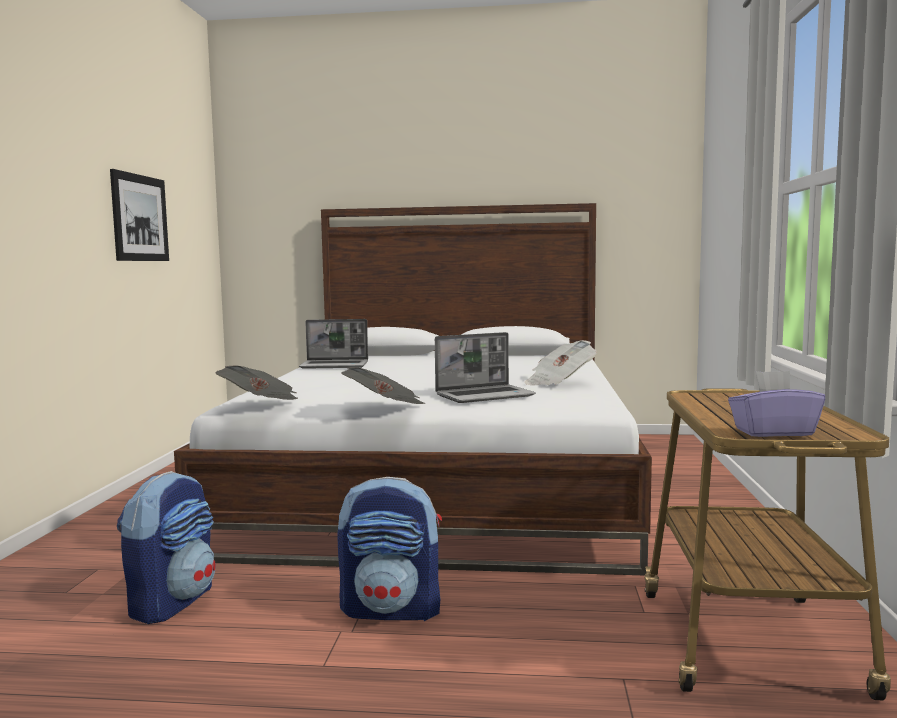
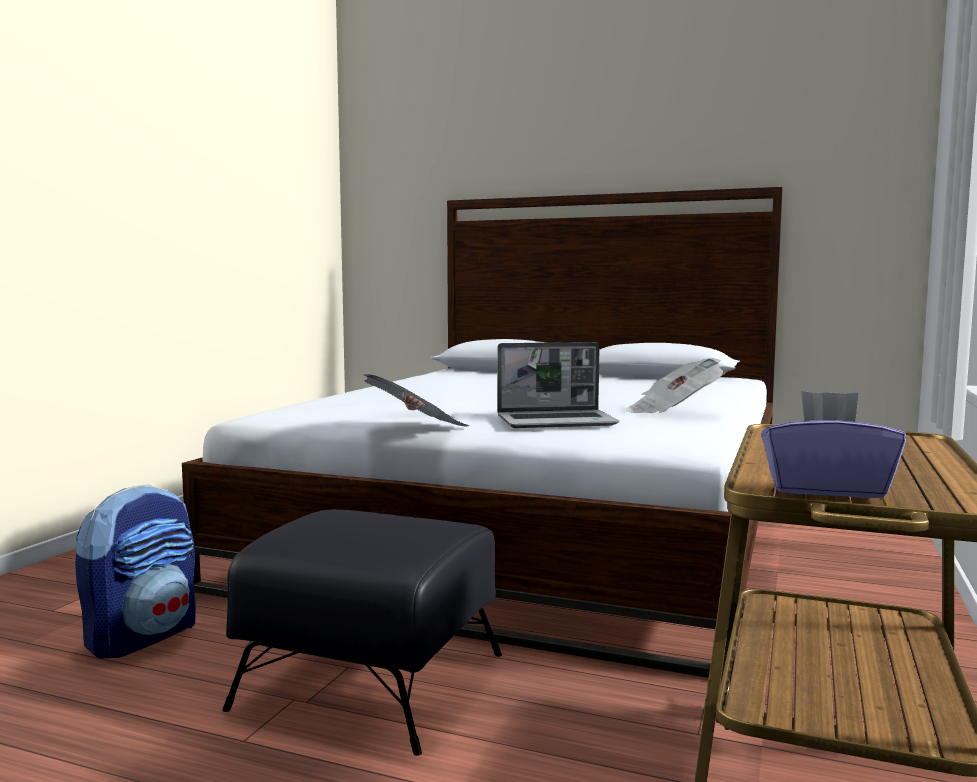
camera: 15 degrees right, 0 degrees up
picture [110,169,169,261] -> none
newspaper [215,366,298,400] -> none
laptop [299,319,368,369] -> none
backpack [337,477,442,621] -> black ottoman [222,509,502,756]

